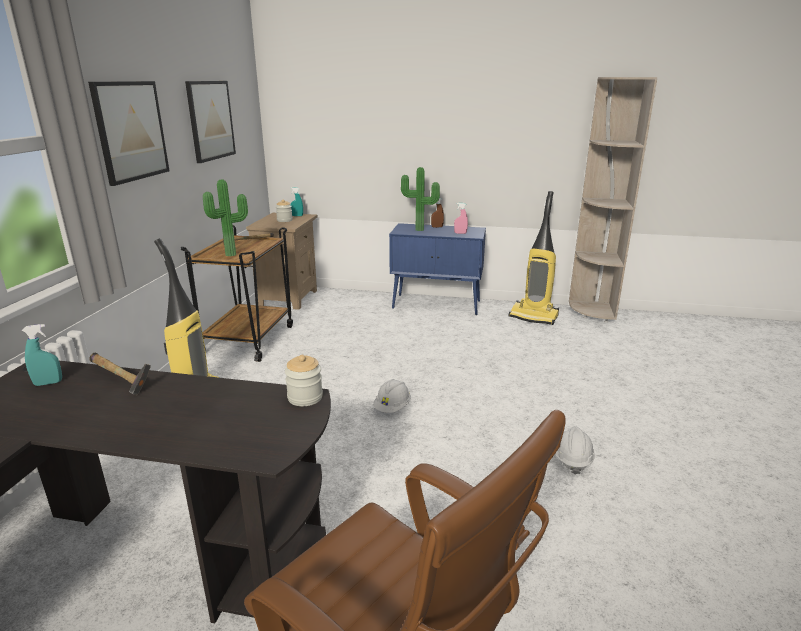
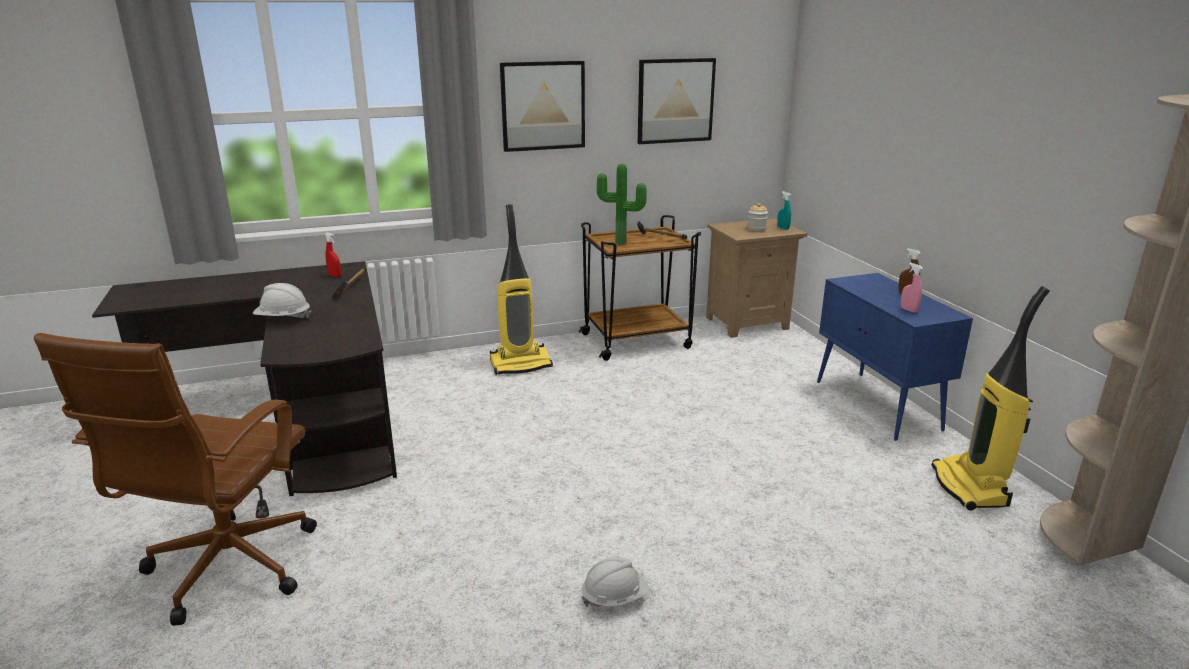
camera: 60 degrees right, 0 degrees up
turquoise spray bottle [22,324,62,386] -> red spray bottle [325,232,341,277]
jar [285,355,323,406] -> none
white hard hat [373,379,411,413] -> white hard hat moved to [253,283,311,318]
potted plant [401,167,440,231] -> none

